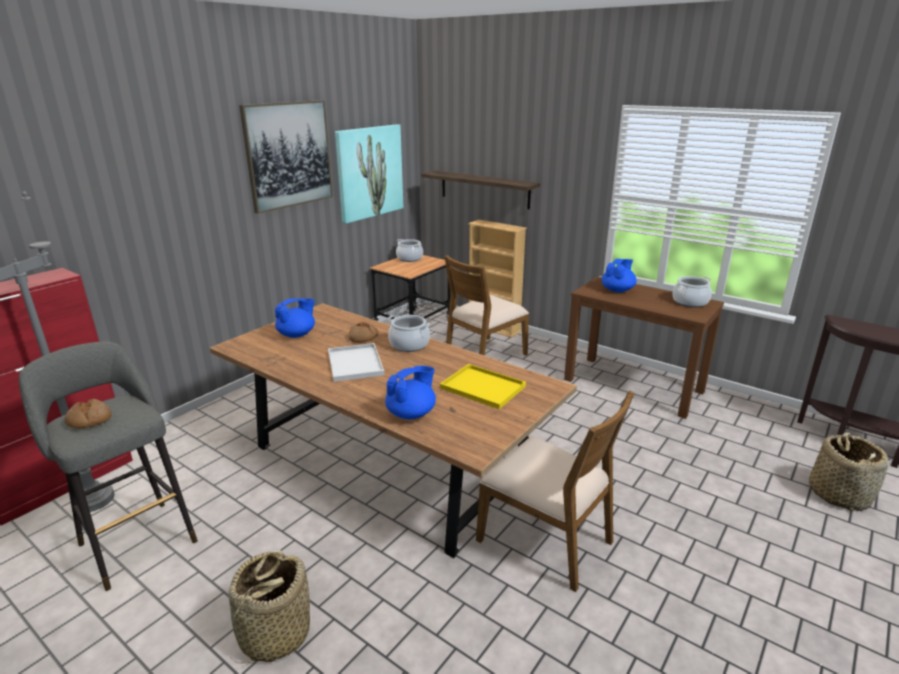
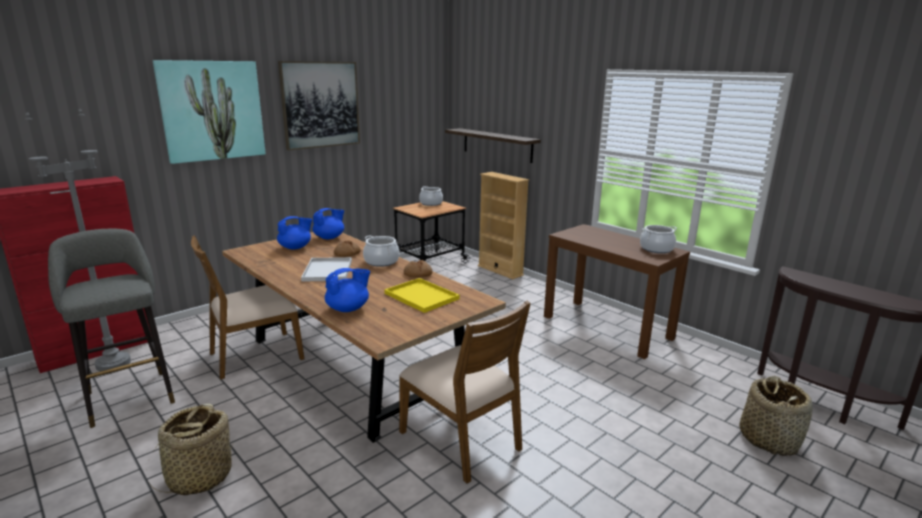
camera: 10 degrees right, 5 degrees down
bread [65,399,111,428] -> bread moved to [404,260,433,278]
picture [335,124,404,224] -> picture moved to [153,60,266,164]
brown chair [445,255,529,356] -> brown chair moved to [191,235,304,380]
blue teapot [602,259,637,293] -> blue teapot moved to [313,208,344,239]

